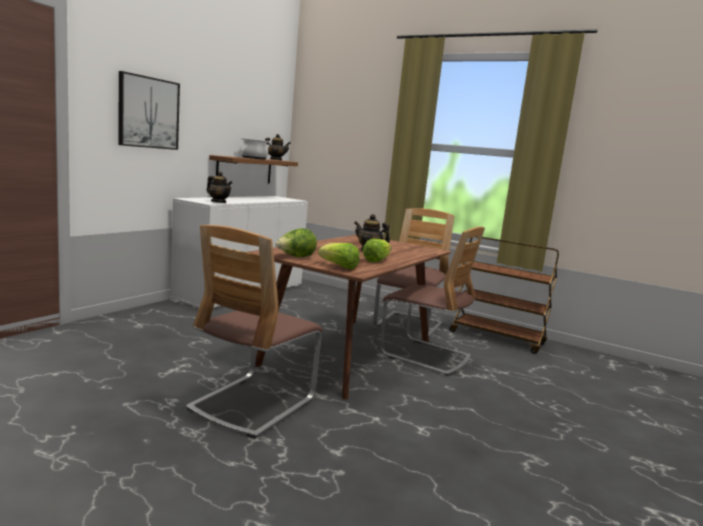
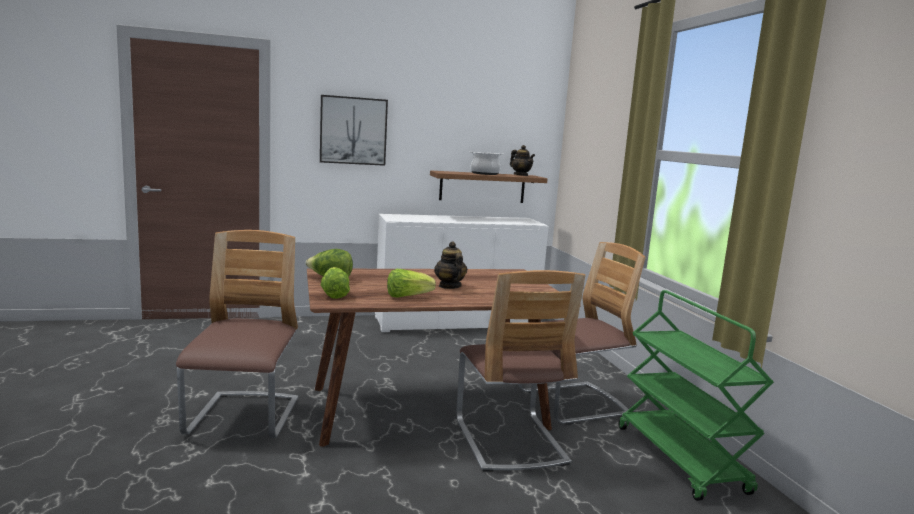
camera: 45 degrees right, 0 degrees up
chair [186,225,323,438] -> chair turned 105 degrees clockwise [176,230,298,438]
teapot [207,171,233,203] -> none
brown cart [449,236,559,354] -> green cart [618,290,774,501]

